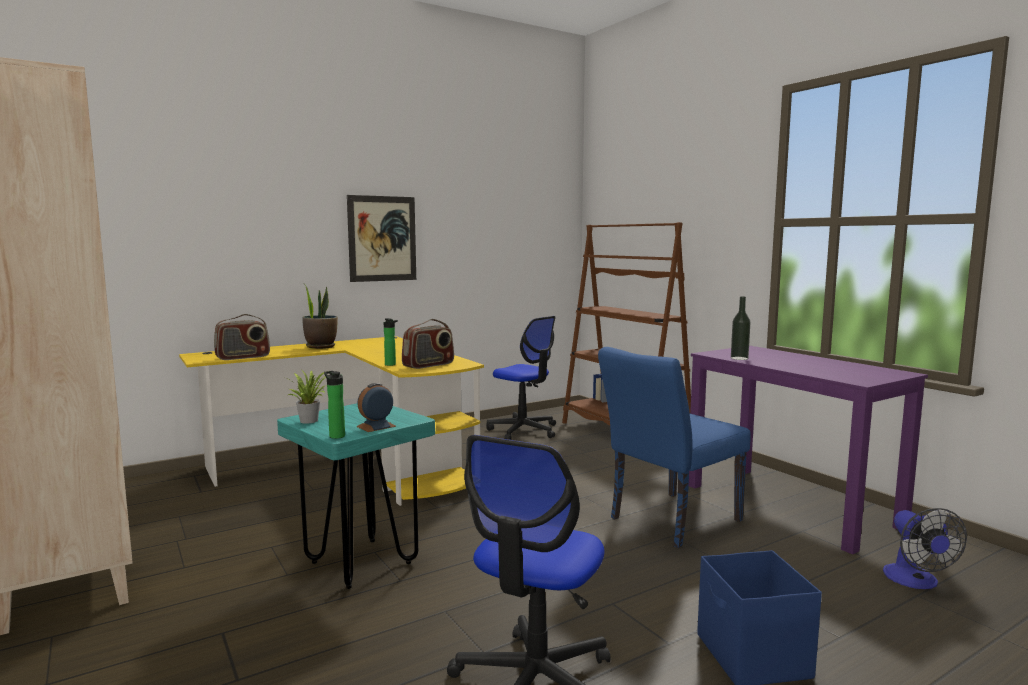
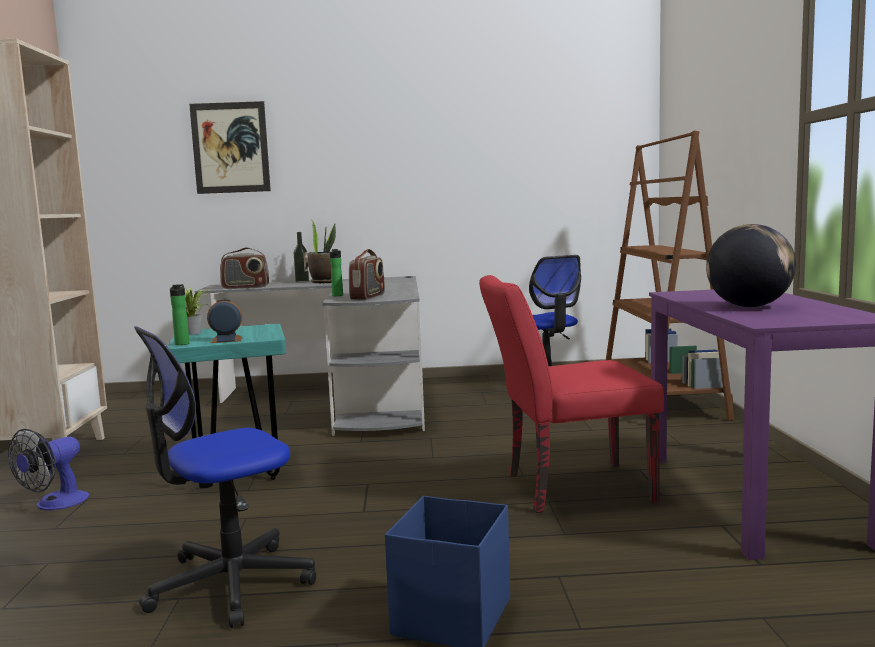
camera: 30 degrees right, 0 degrees up
yellow desk [179,336,484,506] -> grey desk [195,276,425,436]
picture [347,195,416,282] -> picture moved to [189,101,271,194]
radio [402,319,454,369] -> radio turned 60 degrees counterclockwise [349,249,385,300]
blue chair [598,347,751,548] -> red chair [479,275,664,513]
bottle [731,296,751,360] -> bottle moved to [294,232,309,283]
fan [883,508,967,589] -> fan moved to [8,429,89,510]
none -> globe [706,224,796,307]

